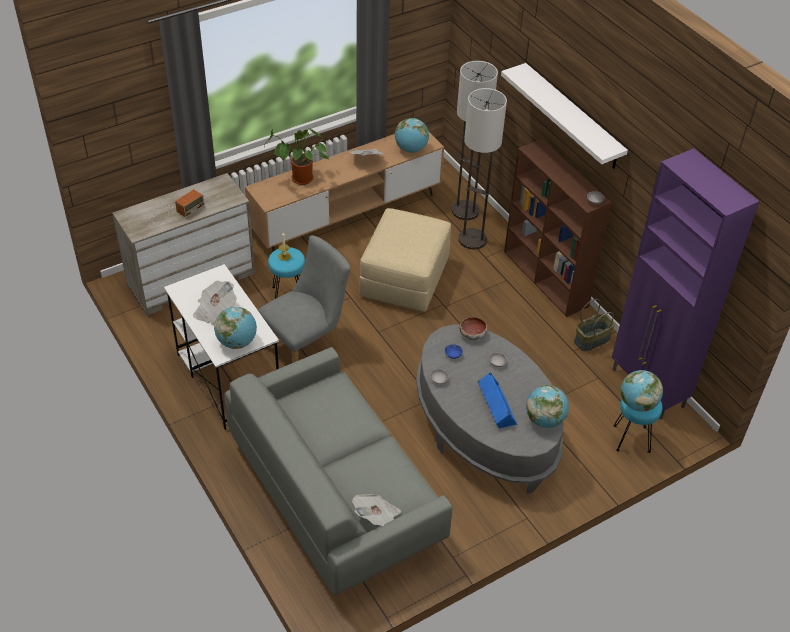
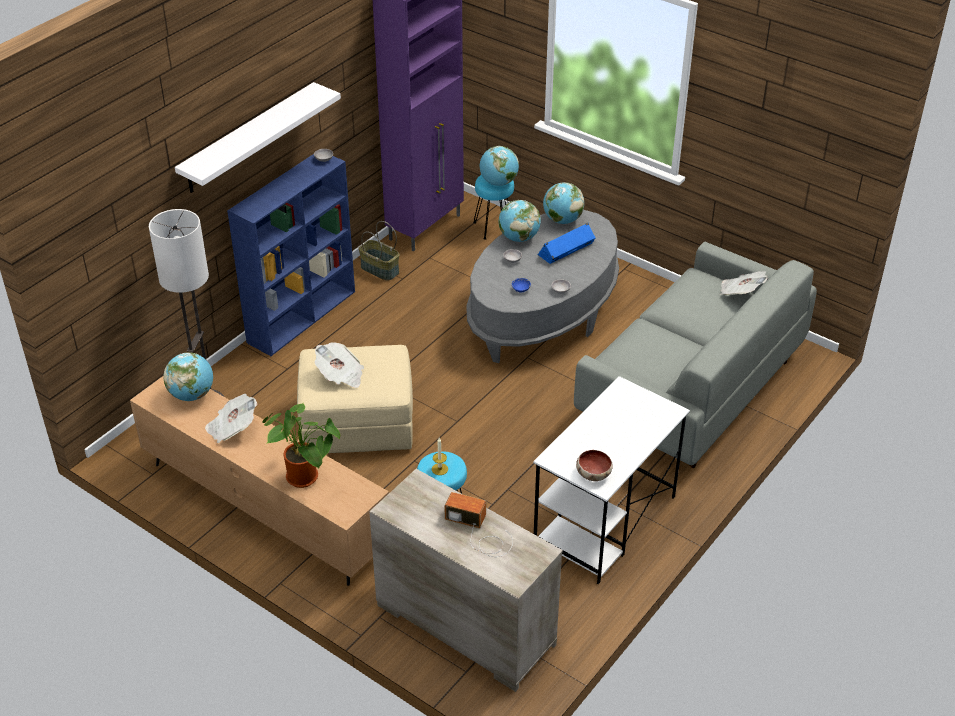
camera: 110 degrees left, 5 degrees down
newspaper [193,280,236,325] -> newspaper moved to [315,342,364,388]
globe [214,307,257,349] -> globe moved to [499,200,541,242]
grey chair [258,235,350,363] -> none
floor lamp [458,88,507,249] -> none
bowl [459,317,487,340] -> bowl moved to [576,450,613,481]
brown bookcase [504,139,612,317] -> blue bookcase [227,154,355,356]

